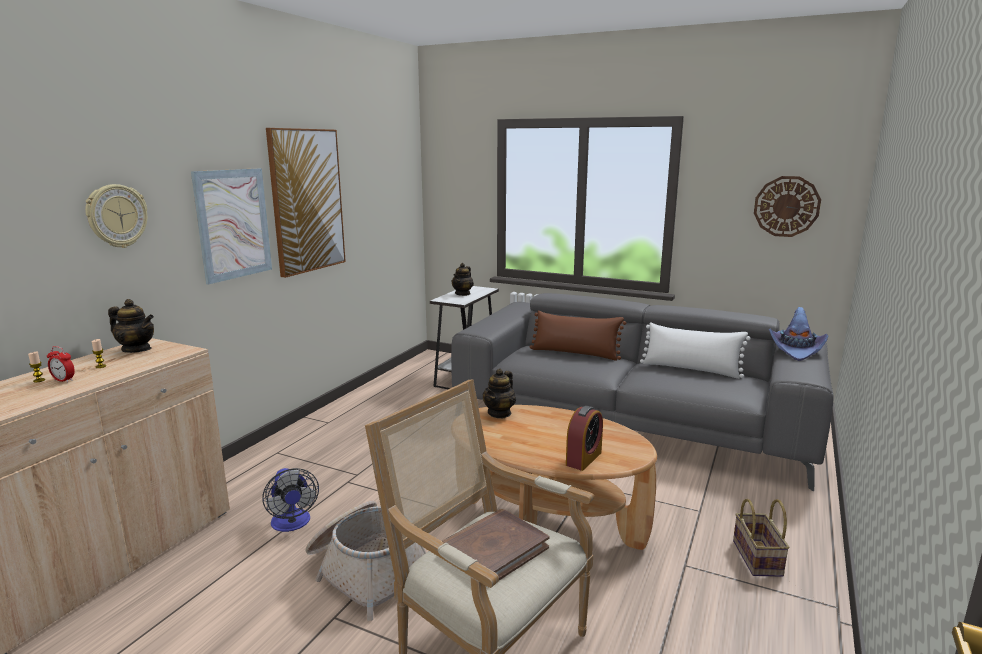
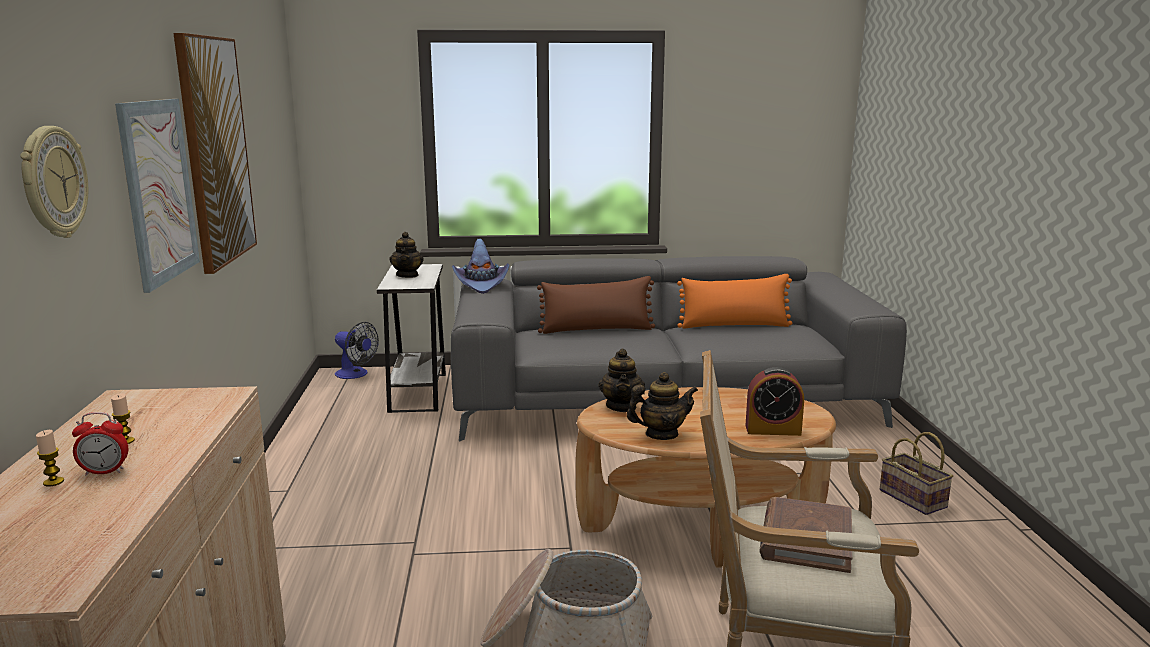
camera: 30 degrees left, 0 degrees up
teapot [108,299,154,353] -> teapot moved to [626,372,698,440]
fan [262,468,319,532] -> fan moved to [335,322,379,379]
alarm clock [566,406,603,471] -> alarm clock turned 90 degrees clockwise [745,367,804,436]
white pillow [640,322,751,379] -> orange pillow [677,274,792,328]
wall clock [754,176,821,237] -> none
purple hat [769,307,828,361] -> purple hat moved to [452,239,509,294]

